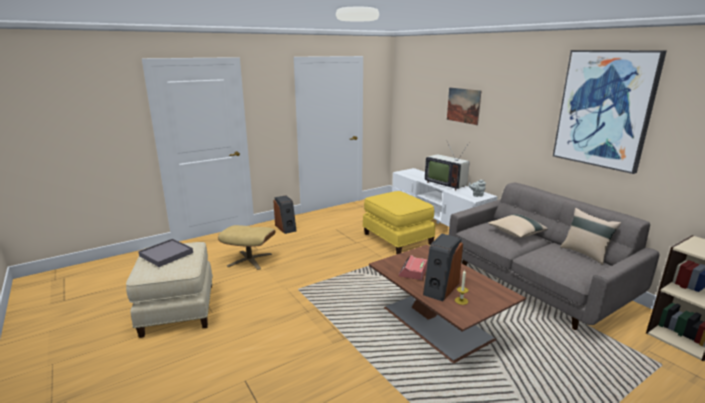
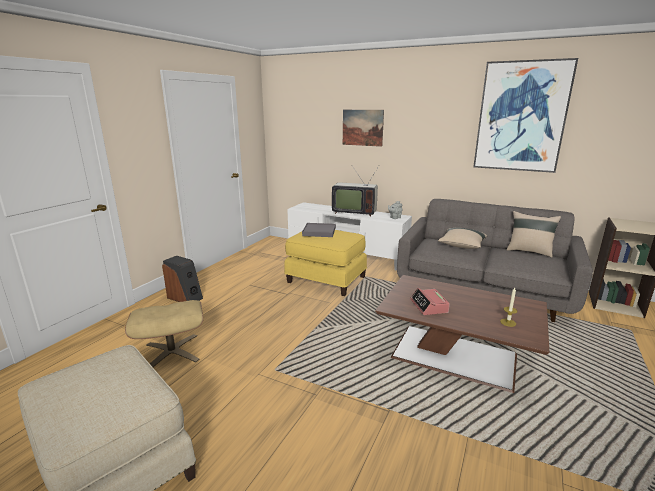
camera: 30 degrees left, 0 degrees up
grey tray [138,239,193,267] -> grey tray moved to [302,223,336,237]
speaker [423,234,463,301] -> none

